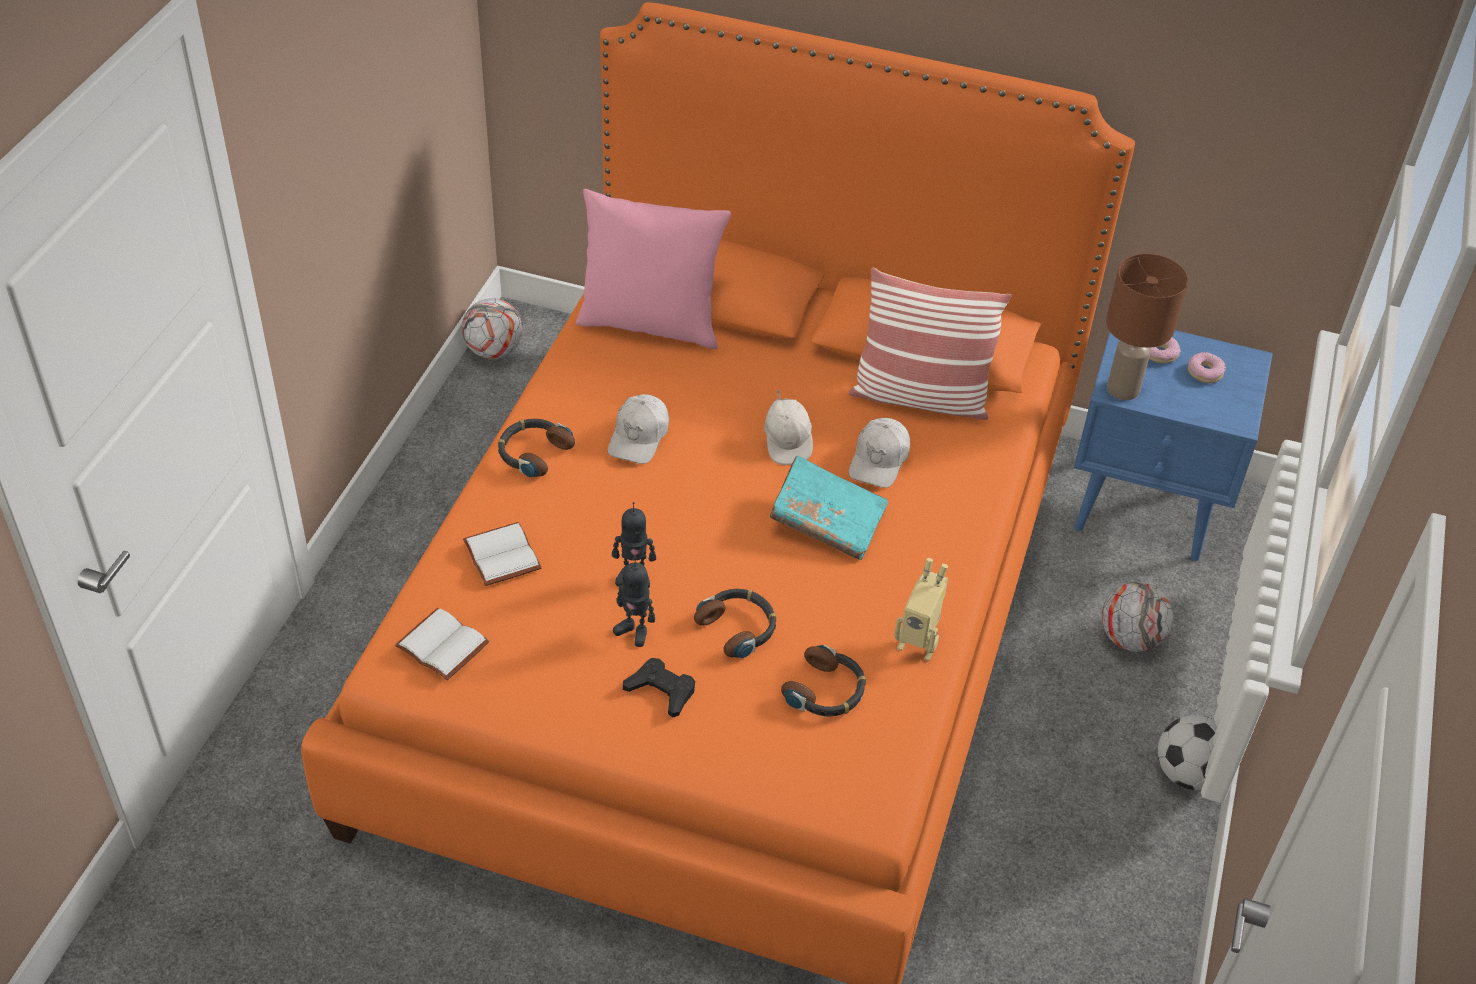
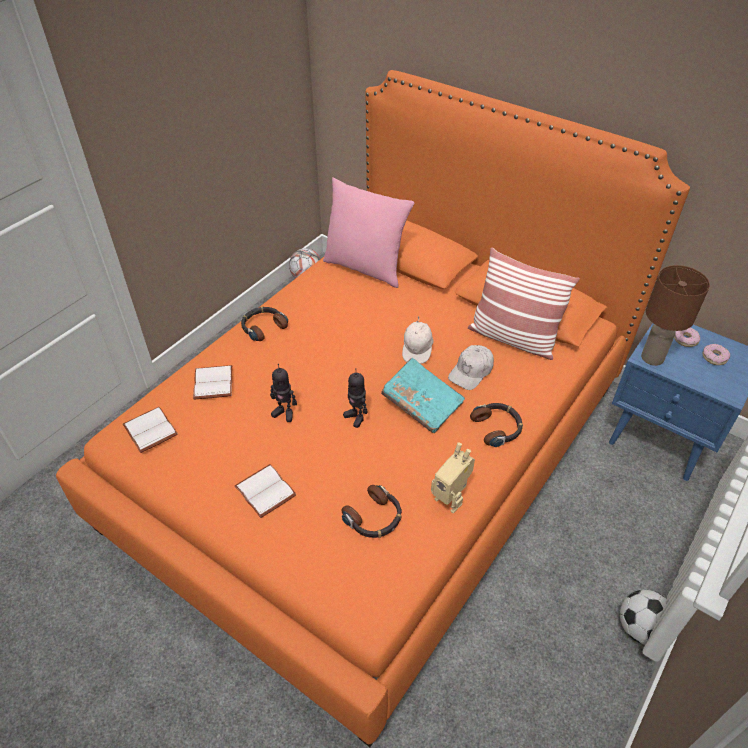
camera: 20 degrees right, 0 degrees up
white cap [608,394,669,464] -> none
toy robot [613,557,655,647] -> toy robot moved to [343,368,368,428]
black game controller [623,658,695,718] -> white book [235,464,297,518]
headphones [694,589,776,658] -> headphones moved to [470,403,523,447]
football [1102,582,1173,652] -> none

